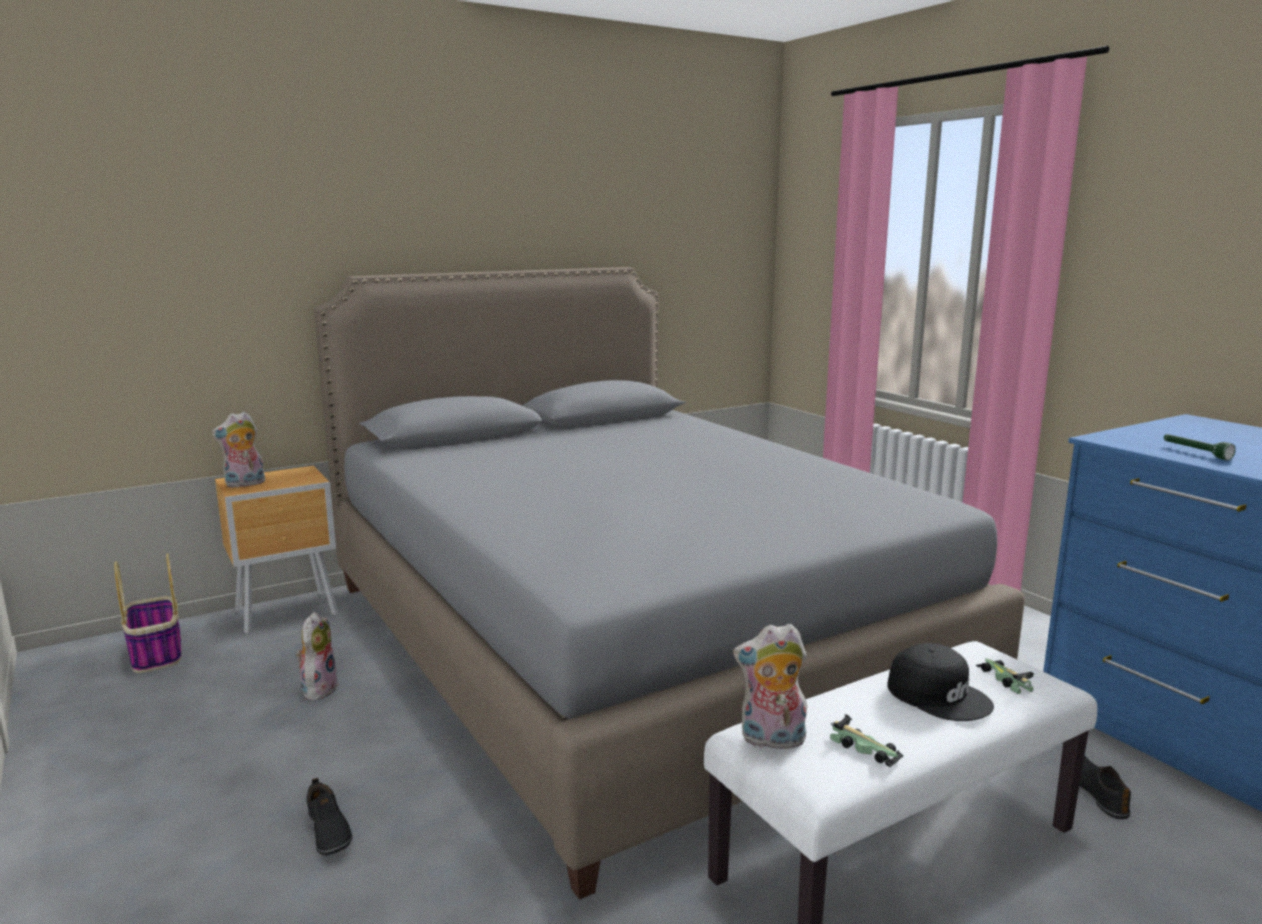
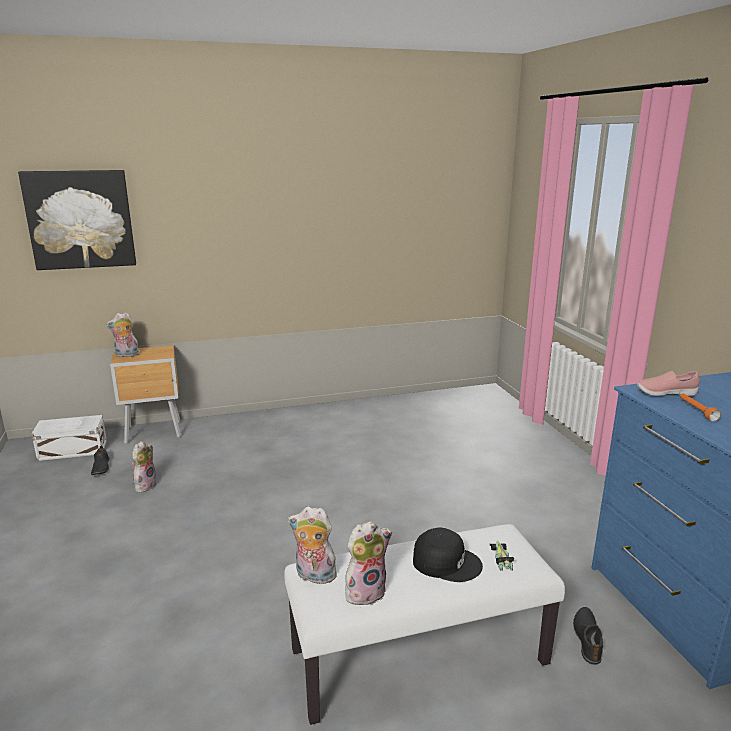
camera: 15 degrees right, 5 degrees up
basket [114,554,181,673] -> white storage box [32,415,107,461]
black shoe [307,778,353,855] -> black shoe moved to [91,446,110,475]
grey bed [314,267,1025,900] -> none
toy car [830,714,904,767] -> plush toy [345,521,392,605]
black cap [887,643,994,721] -> black cap turned 45 degrees counterclockwise [413,528,483,582]
green flashlight [1164,434,1236,460] -> orange flashlight [680,393,721,422]
none -> picture [18,170,136,270]
none -> pink shoe [637,371,700,396]

